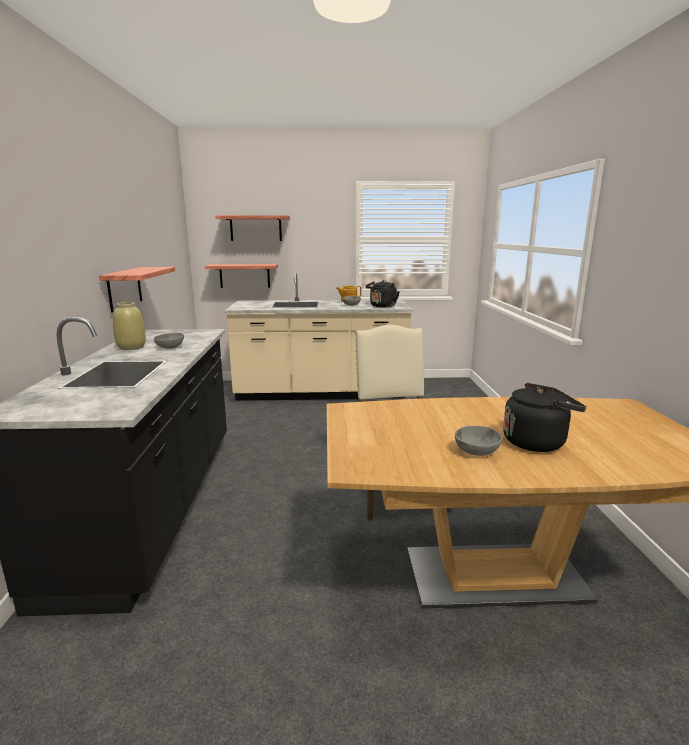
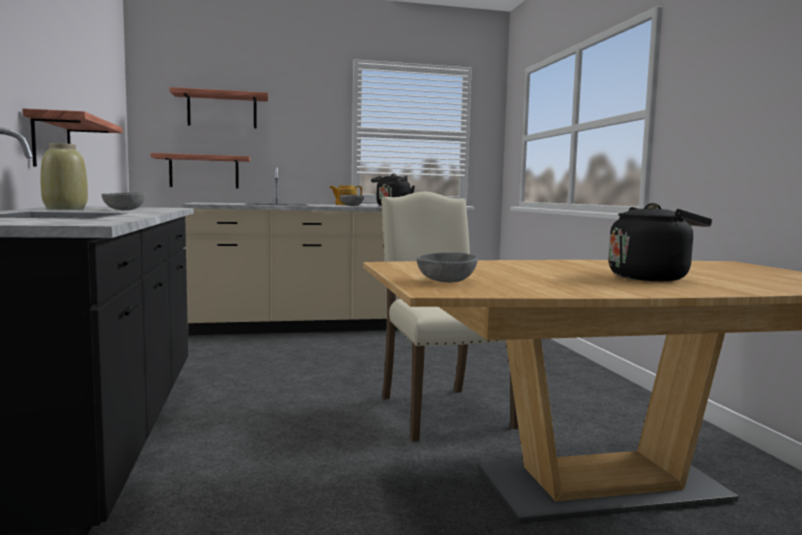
camera: 10 degrees left, 10 degrees down
grey bowl [455,426,502,456] -> grey bowl moved to [417,252,478,283]

